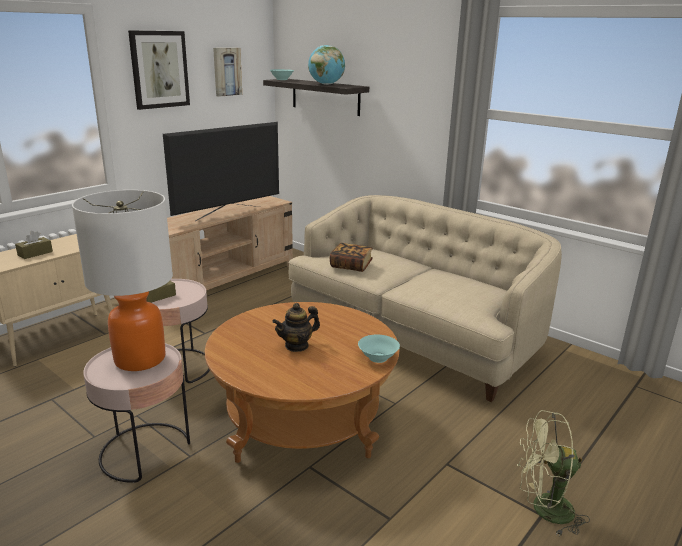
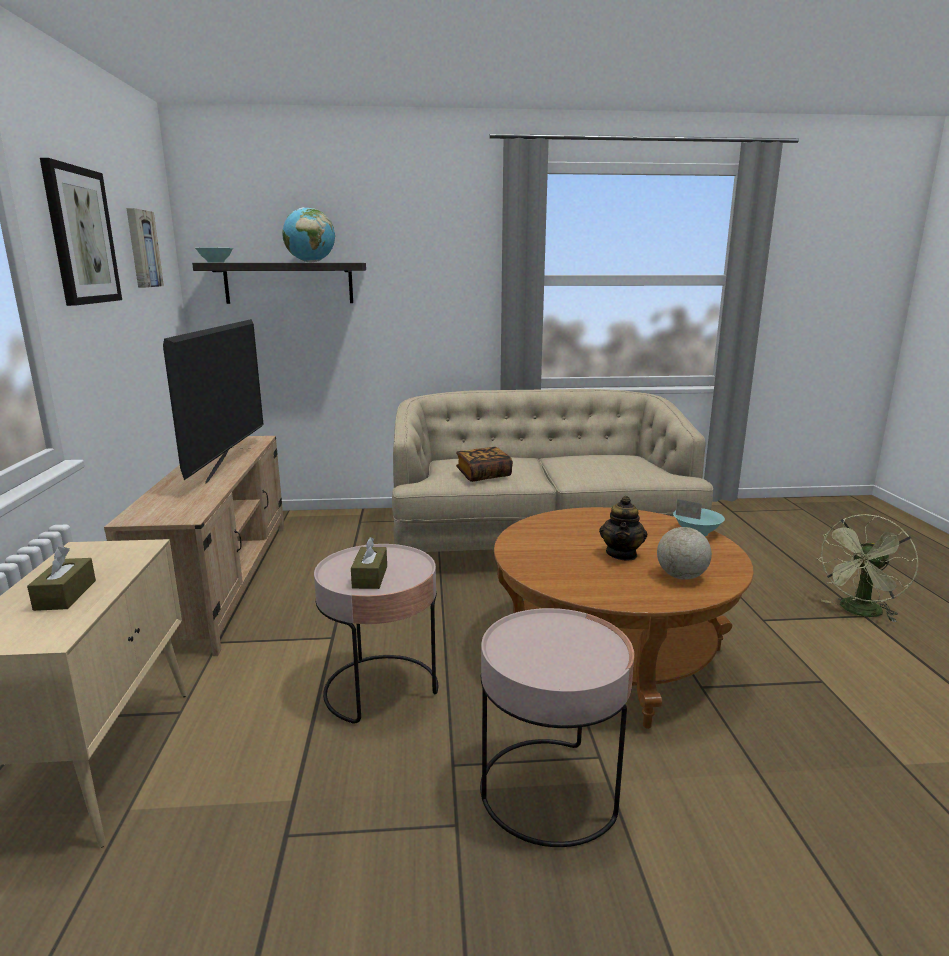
camera: 45 degrees left, 5 degrees down
table lamp [72,190,173,371] -> none
none -> globe [657,499,712,580]

